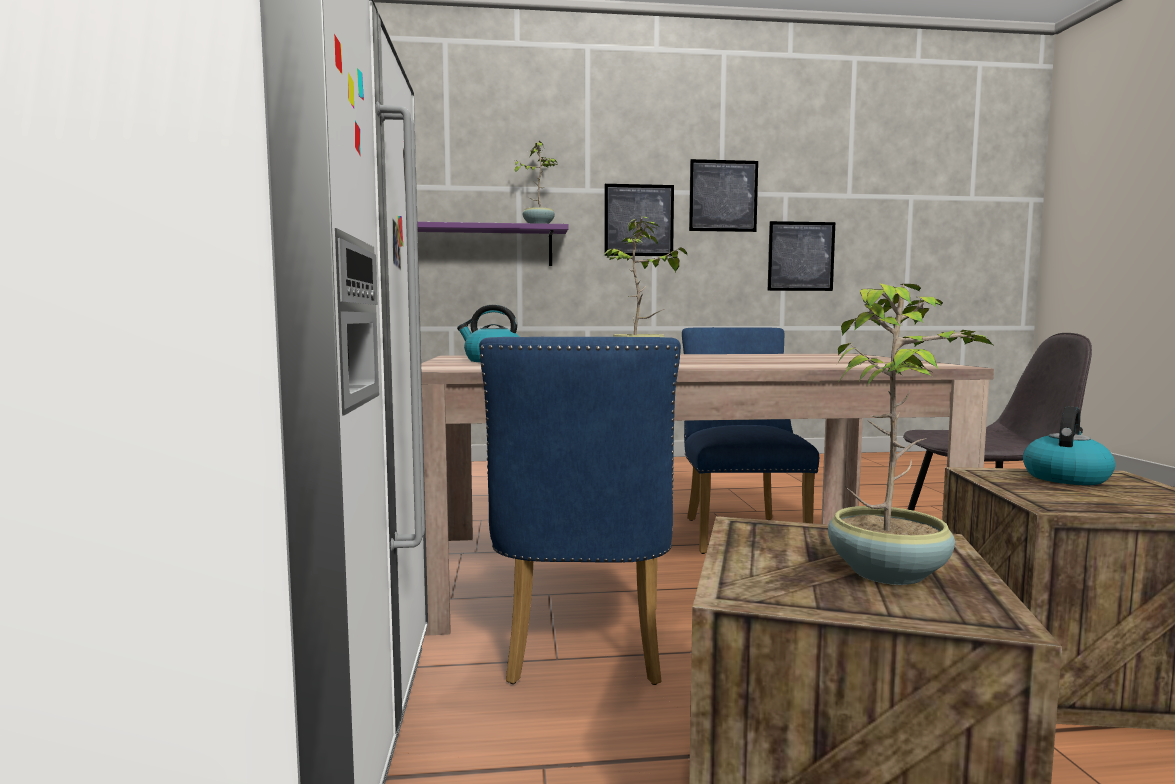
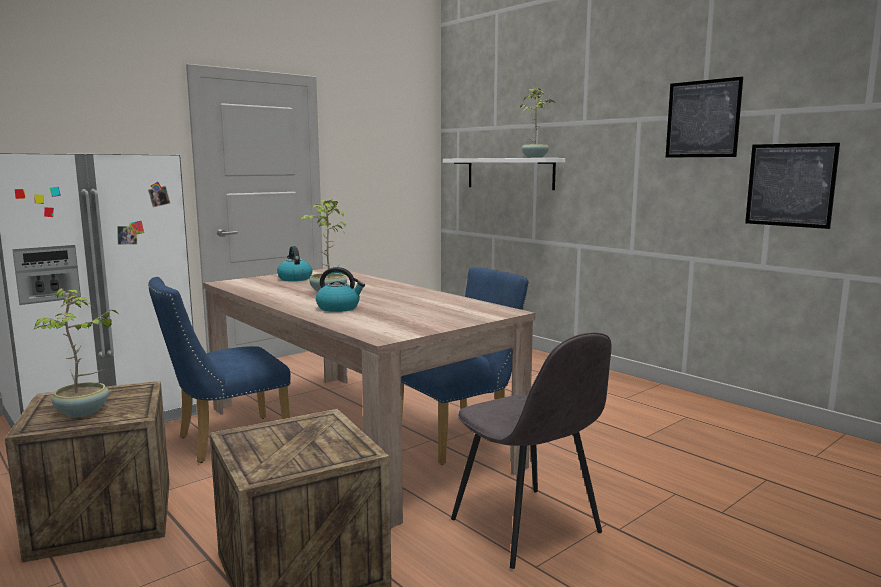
camera: 55 degrees right, 5 degrees up
purple shelf [417,222,569,266] -> white shelf [443,158,565,190]
picture [604,184,674,256] -> none
kettle [1023,407,1115,485] -> kettle moved to [316,267,365,312]

